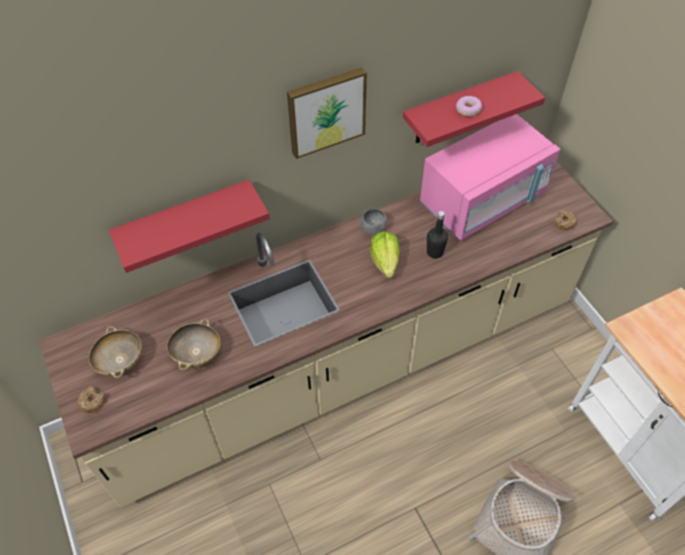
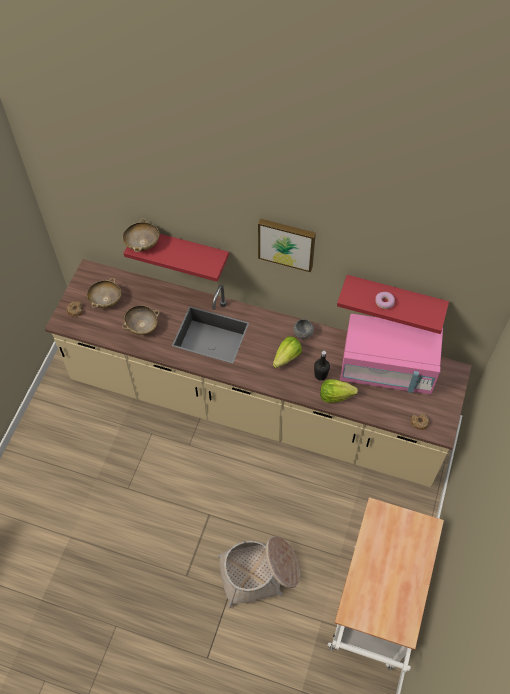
camera: 45 degrees right, 5 degrees up
none -> beige bowl [123,218,159,252]
none -> lettuce [320,379,358,403]

